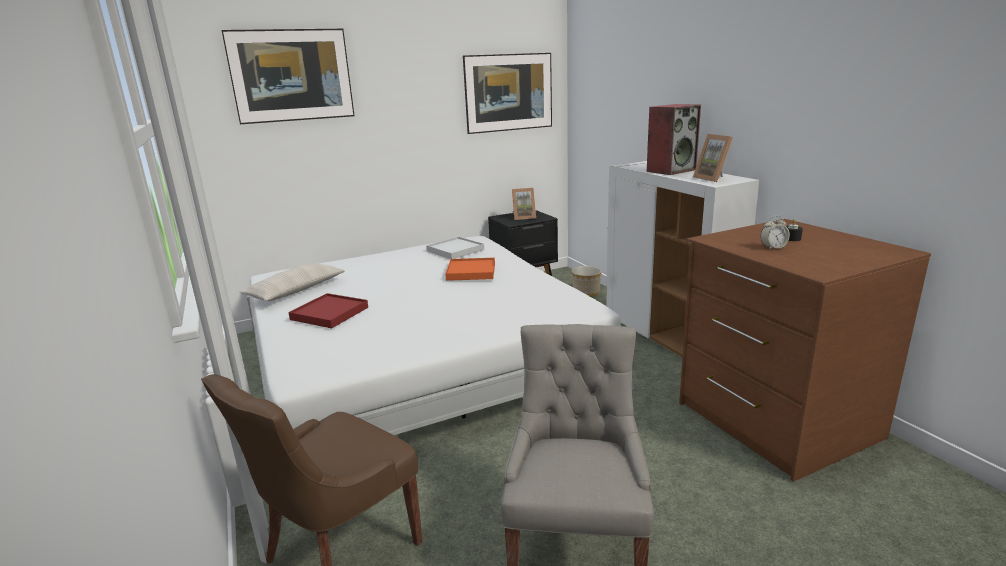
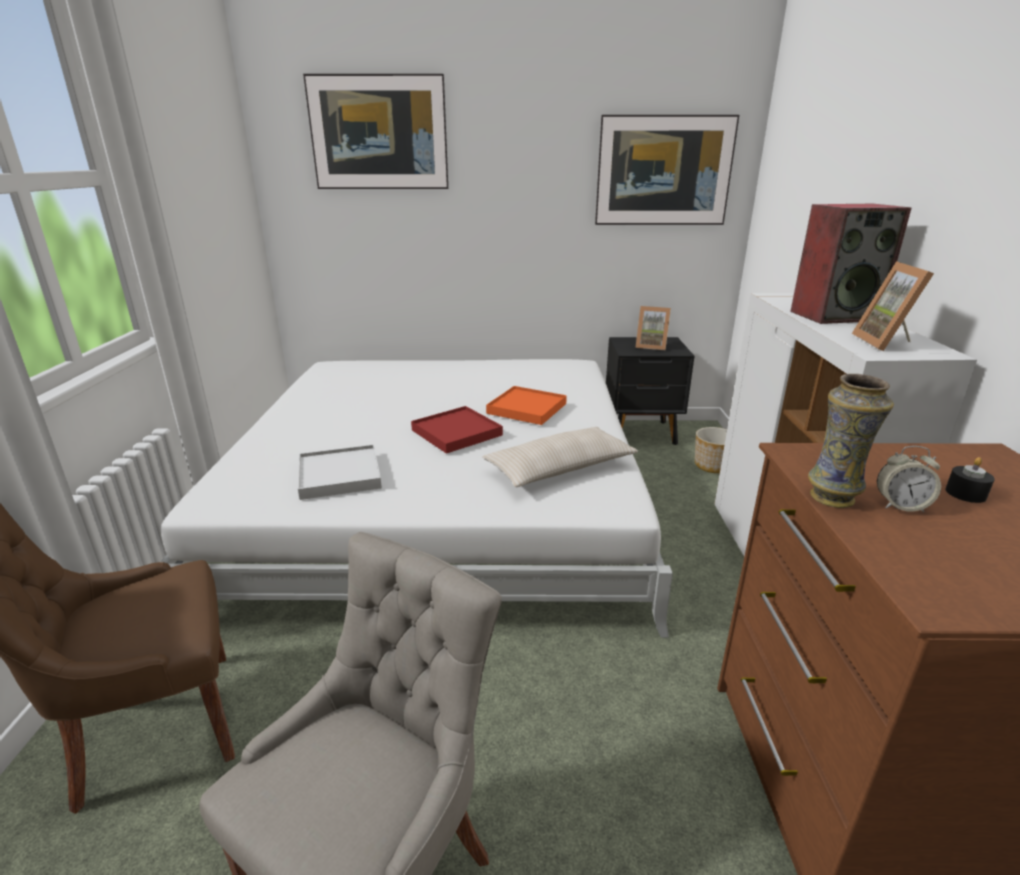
camera: 25 degrees right, 5 degrees up
beige pillow [239,263,345,301] -> beige pillow moved to [482,427,638,487]
red tray [288,293,368,328] -> red tray moved to [411,406,503,454]
white tray [426,237,484,259] -> white tray moved to [298,445,382,500]
none -> vase [808,374,894,508]

